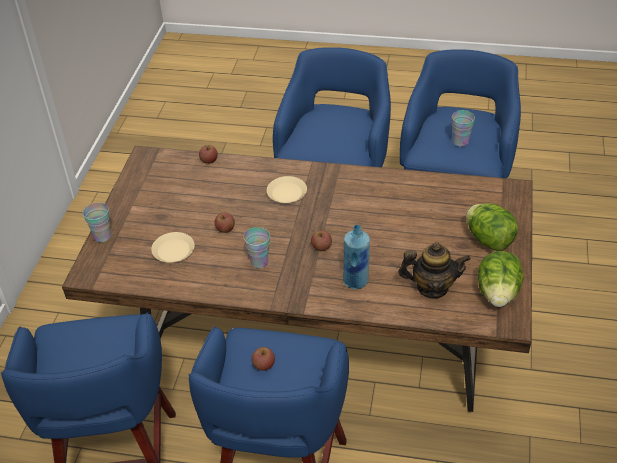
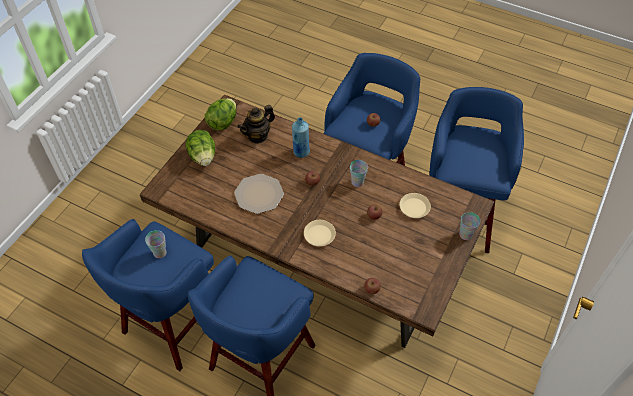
camera: 165 degrees left, 10 degrees up
teapot [398,242,471,299] -> teapot turned 60 degrees counterclockwise [237,105,275,144]
none -> plate [234,174,284,214]

